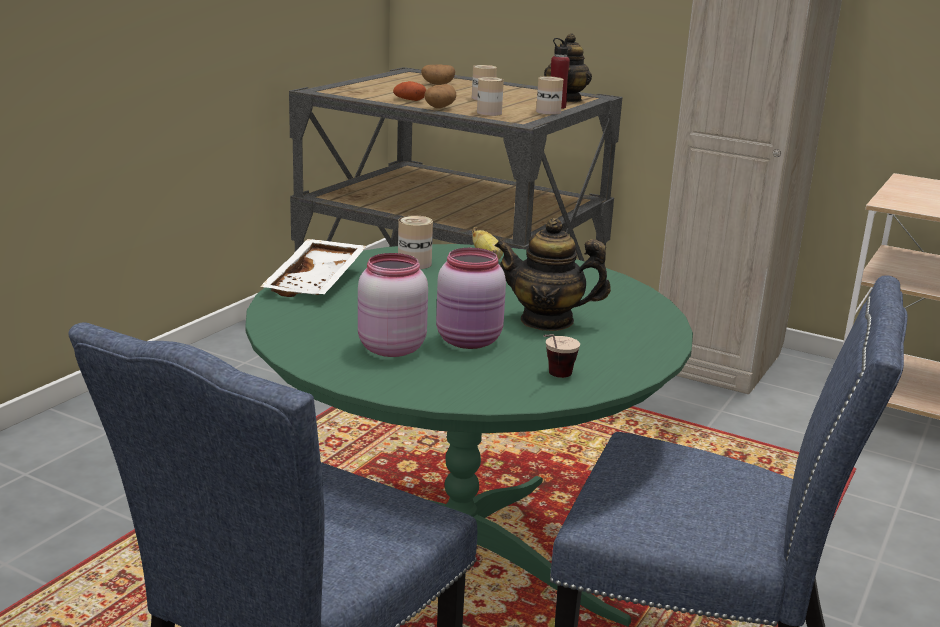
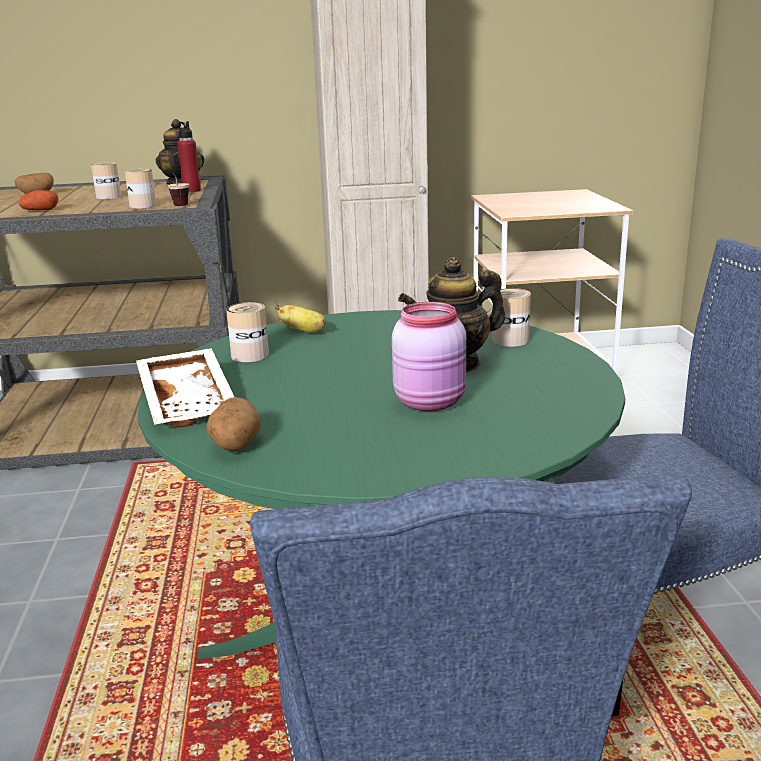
camera: 35 degrees left, 0 degrees up
pink jar [358,253,428,357] -> none
potato [424,84,457,108] -> potato moved to [207,397,261,452]
can [536,76,563,115] -> can moved to [492,288,531,347]
cup [544,334,580,378] -> cup moved to [168,174,189,206]

